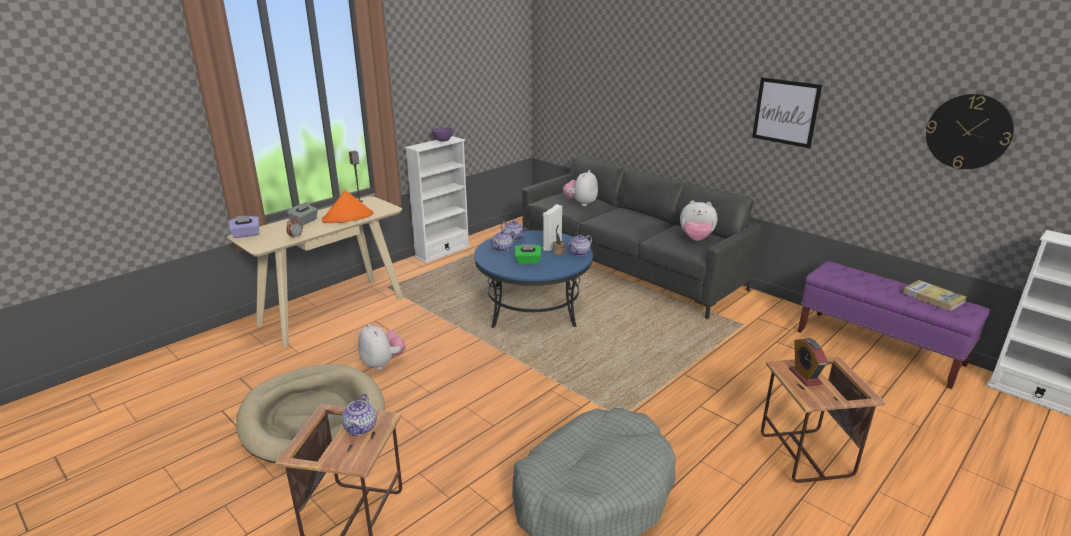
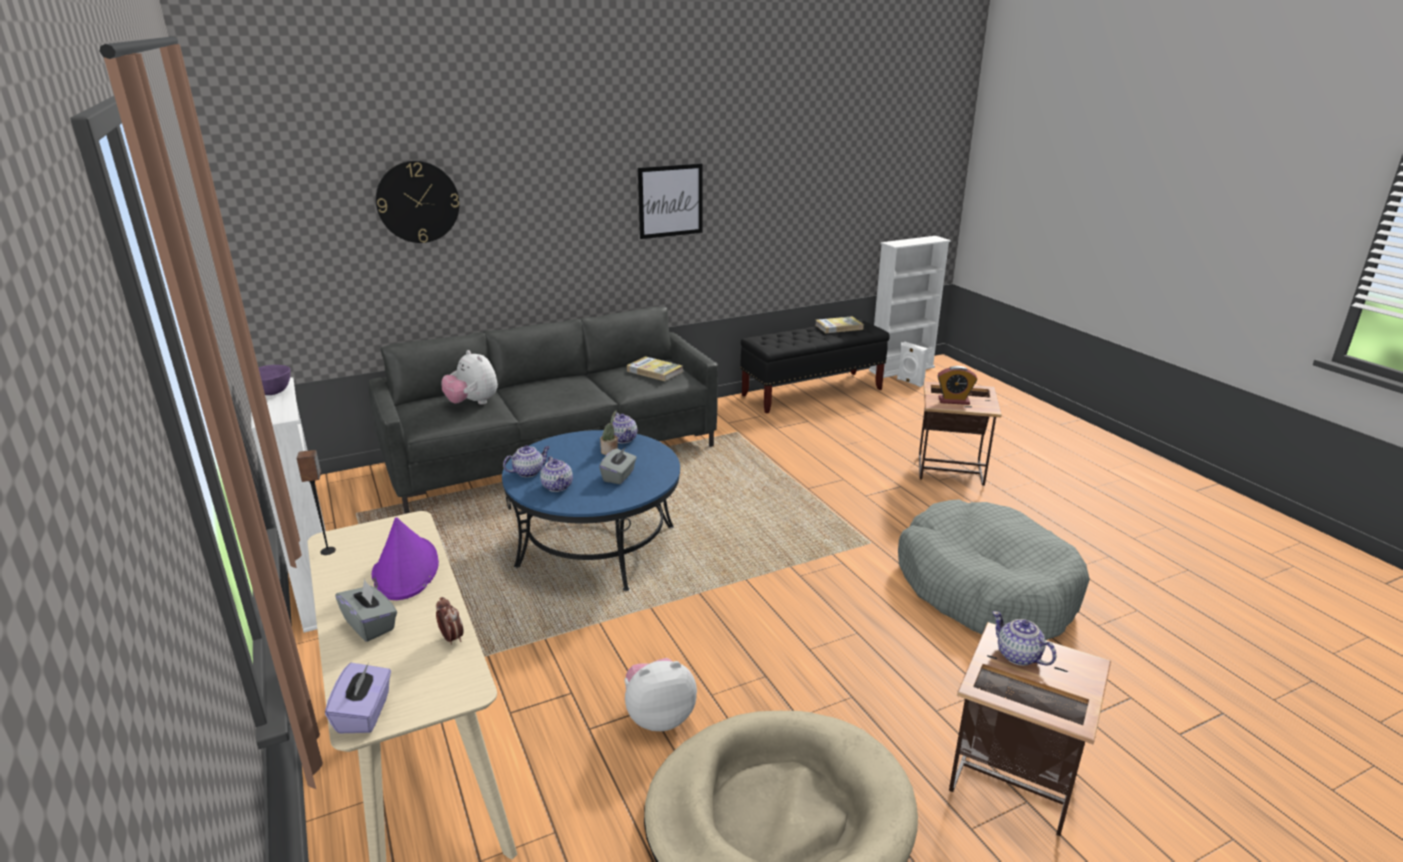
camera: 70 degrees left, 0 degrees up
orange hat [322,190,373,223] -> purple hat [372,517,439,600]
teapot [342,394,377,436] -> teapot turned 150 degrees counterclockwise [992,611,1056,666]
green tissue box [515,244,541,264] -> grey tissue box [599,448,637,484]
white speaker [543,204,562,251] -> white speaker moved to [897,342,928,387]
plush toy [680,200,718,241] -> book [627,356,683,381]
purple bench [798,261,990,389] -> black bench [740,319,890,414]
wall clock [926,94,1014,169] -> wall clock moved to [376,161,459,243]

